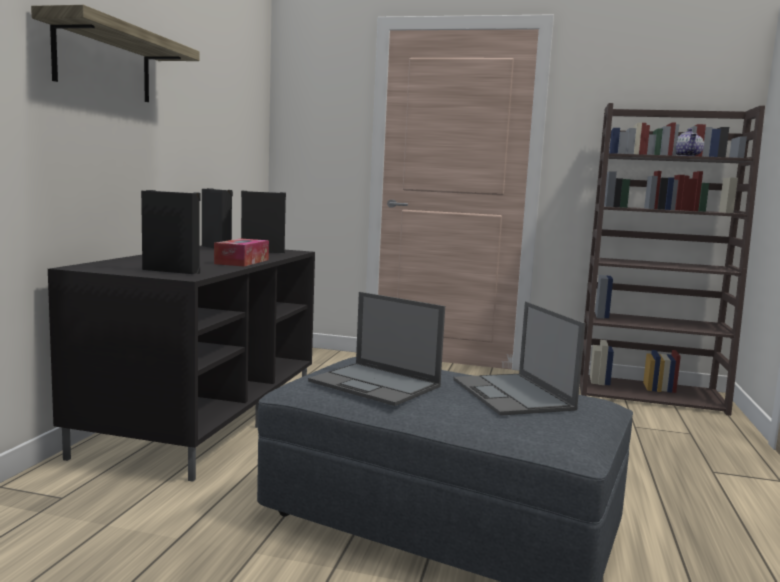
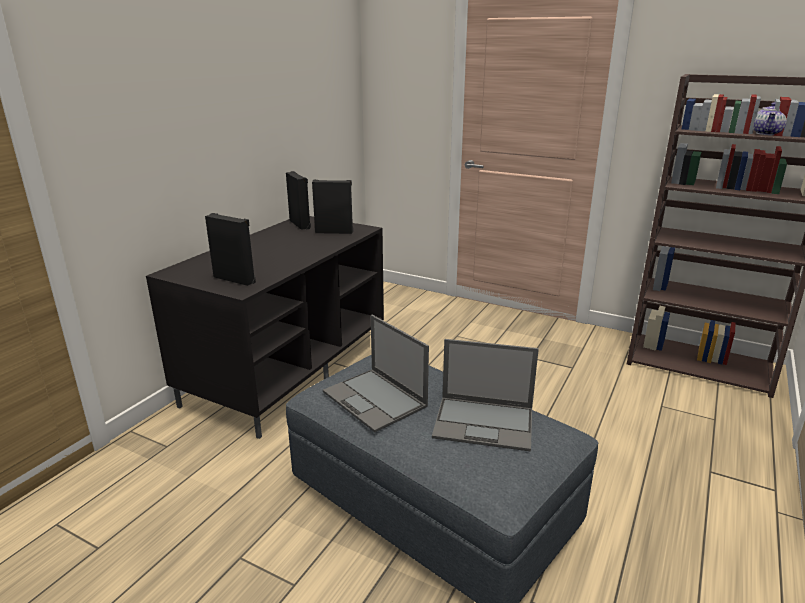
camera: 15 degrees right, 15 degrees up
shelf [31,5,200,102] -> none
tissue box [214,239,269,267] -> none
laptop [453,302,586,416] -> laptop turned 75 degrees counterclockwise [432,339,539,451]

